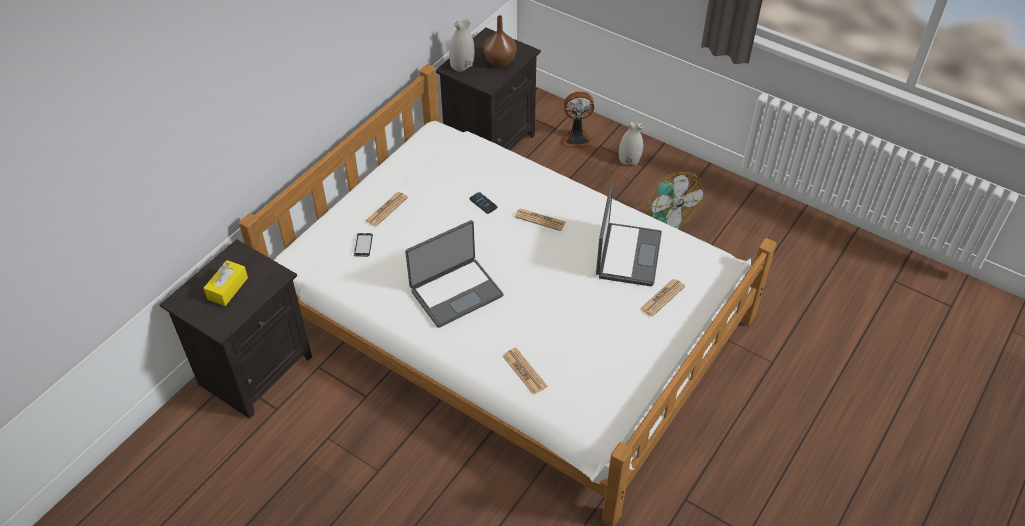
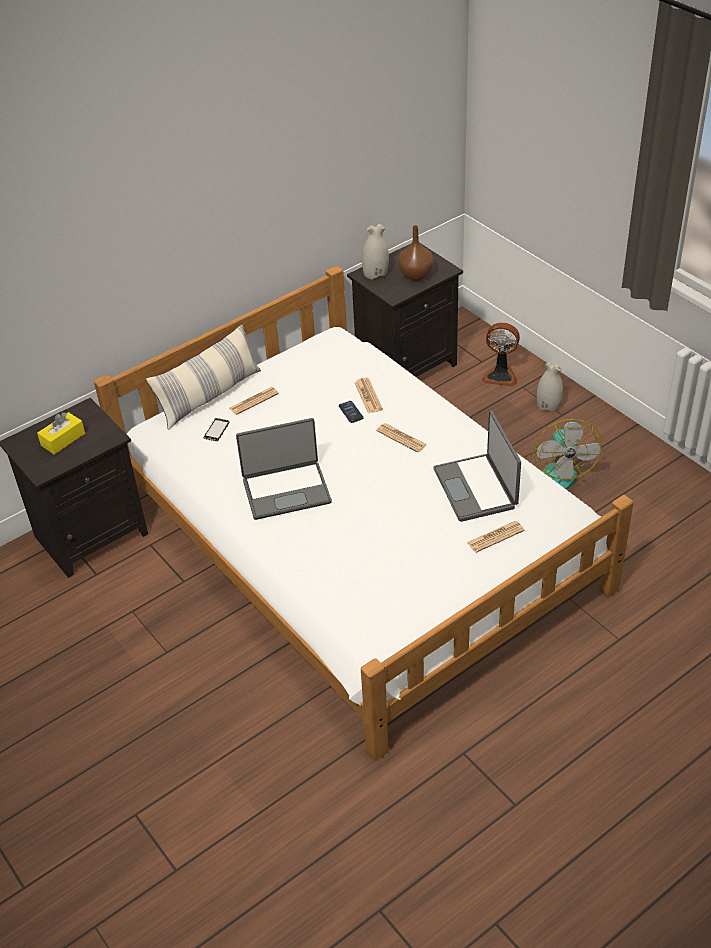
camera: 20 degrees right, 5 degrees down
newspaper [502,348,548,395] -> newspaper moved to [354,378,383,413]
laptop [596,185,662,286] -> laptop turned 135 degrees clockwise [433,411,521,522]
none -> pillow [146,325,261,430]

